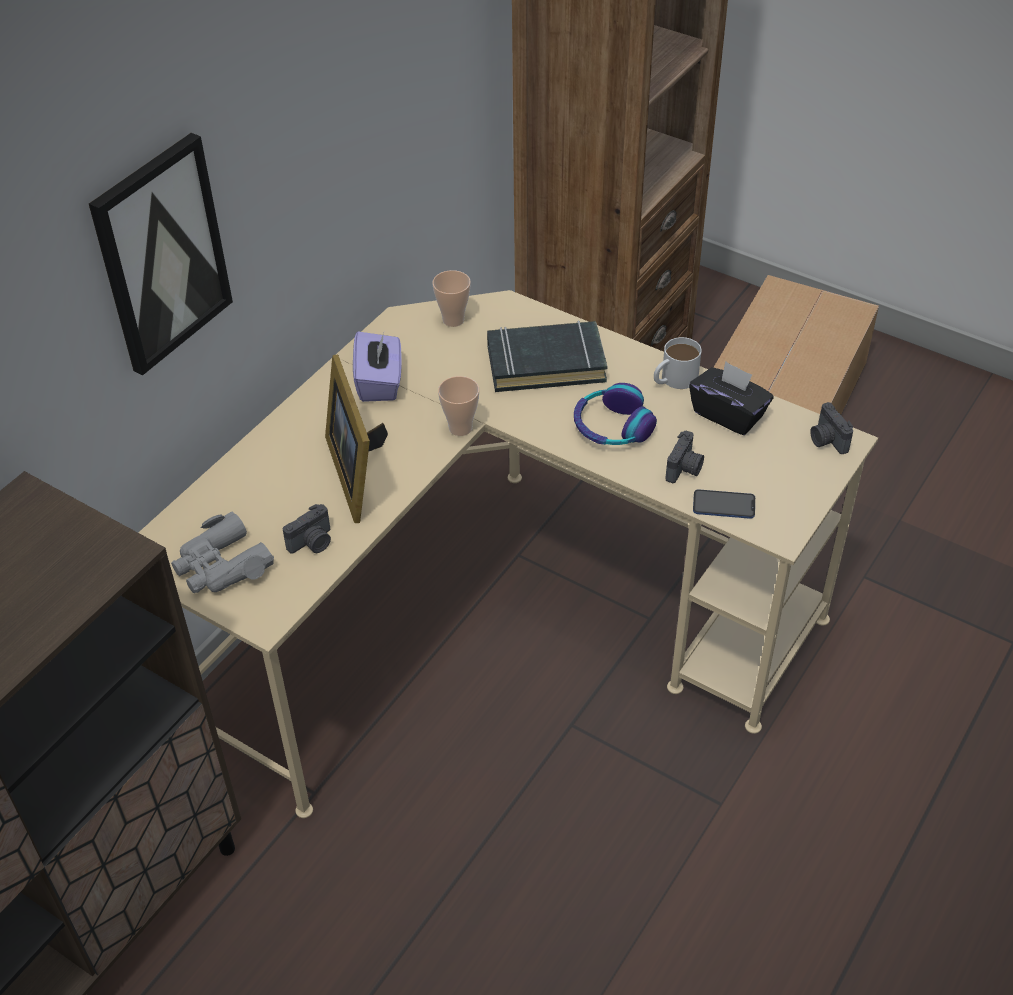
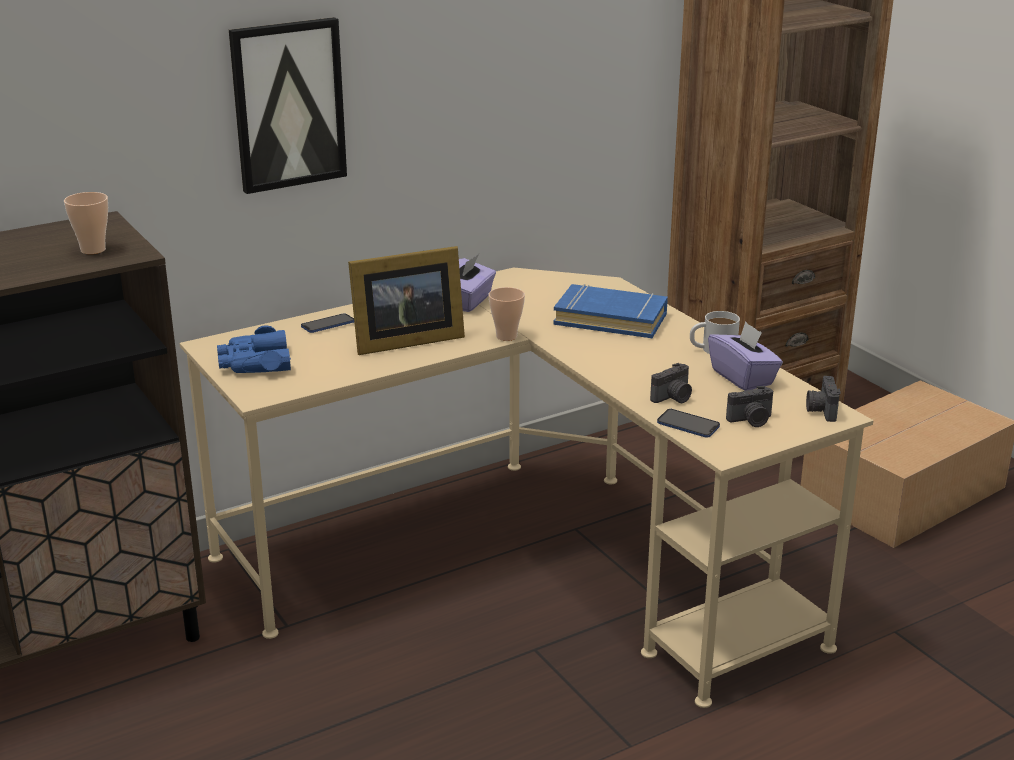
camera: 25 degrees right, 20 degrees down
grey binoculars [171,512,274,593] -> blue binoculars [217,326,291,373]
camera [282,504,331,553] -> camera moved to [726,386,773,427]
picture frame [325,355,388,523] -> picture frame turned 120 degrees counterclockwise [348,246,465,355]
cup [432,270,471,327] -> cup moved to [64,192,108,254]
black book [487,320,607,392] -> blue book [553,284,668,338]
headphones [574,383,657,445] -> none
black tissue box [689,361,774,435] -> purple tissue box [708,321,783,391]
none -> phone [301,314,354,333]

